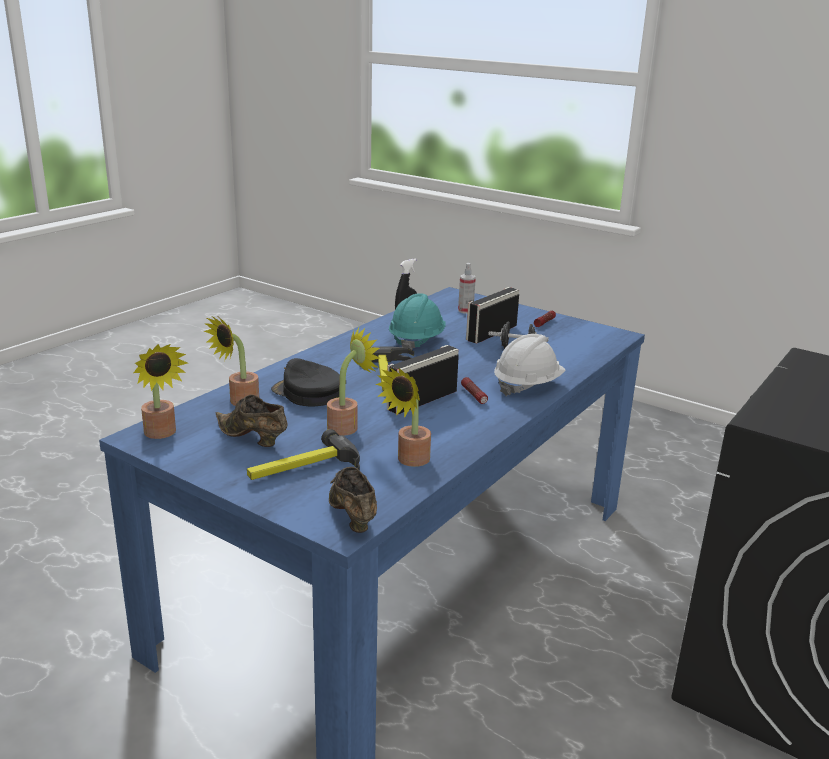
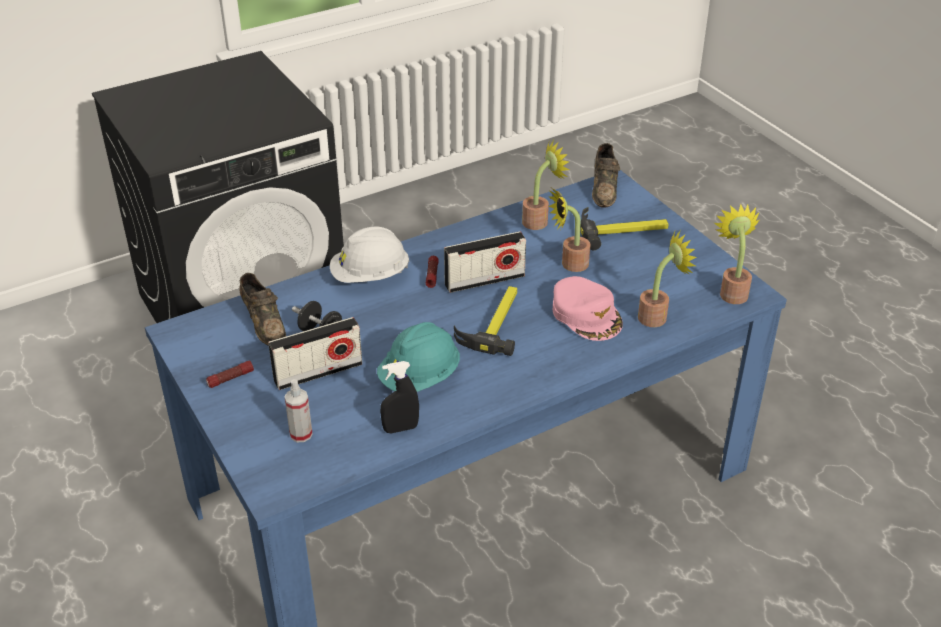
camera: 155 degrees left, 15 degrees up
brown shoe [215,394,288,447] -> brown shoe moved to [239,273,286,346]
black cap [271,358,340,406] -> pink cap [553,276,623,341]

